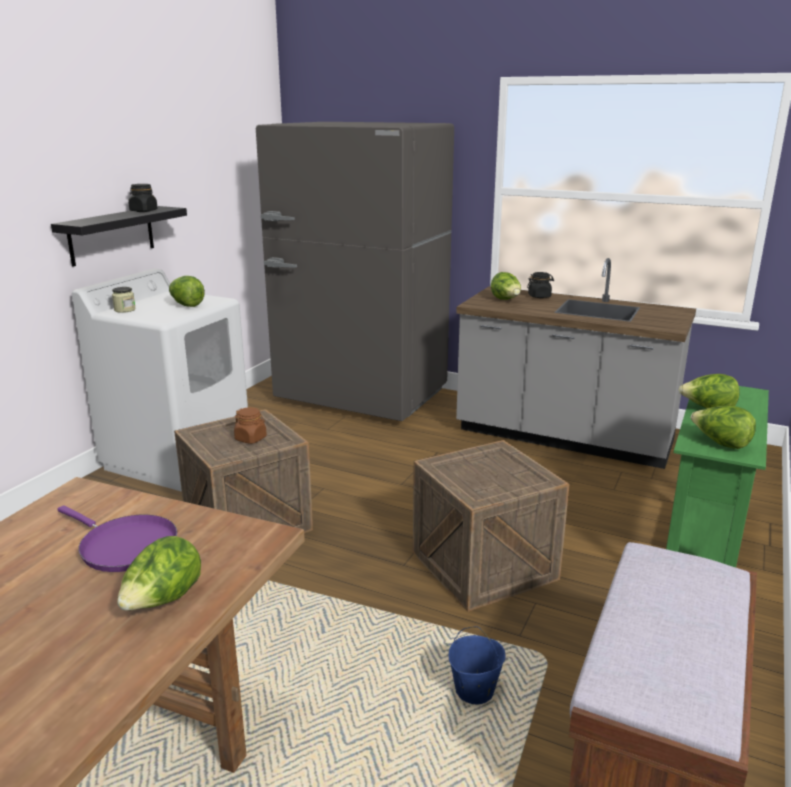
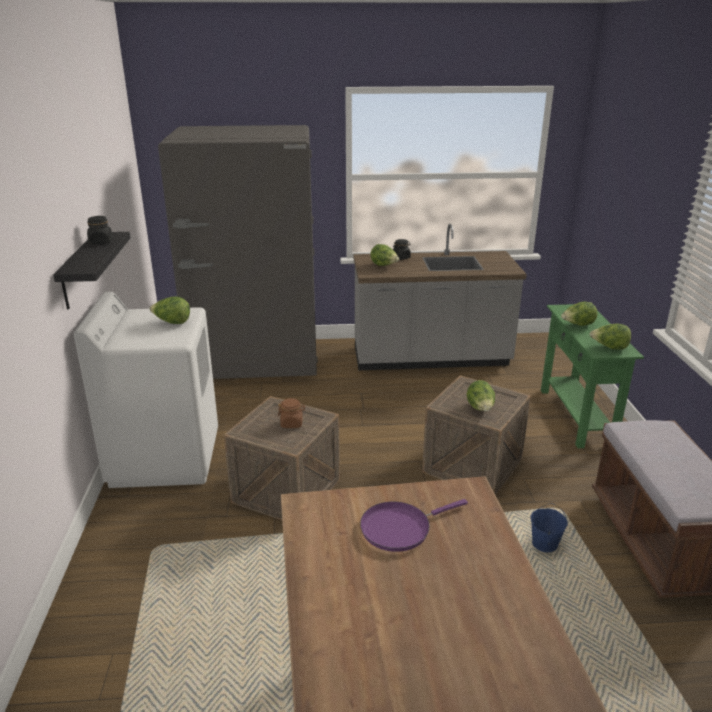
camera: 30 degrees left, 5 degrees up
purple frying pan [57,505,177,572] -> purple frying pan turned 150 degrees clockwise [360,499,468,552]
jar [112,287,136,313] -> none
lettuce [117,536,201,611] -> lettuce moved to [466,380,495,411]

